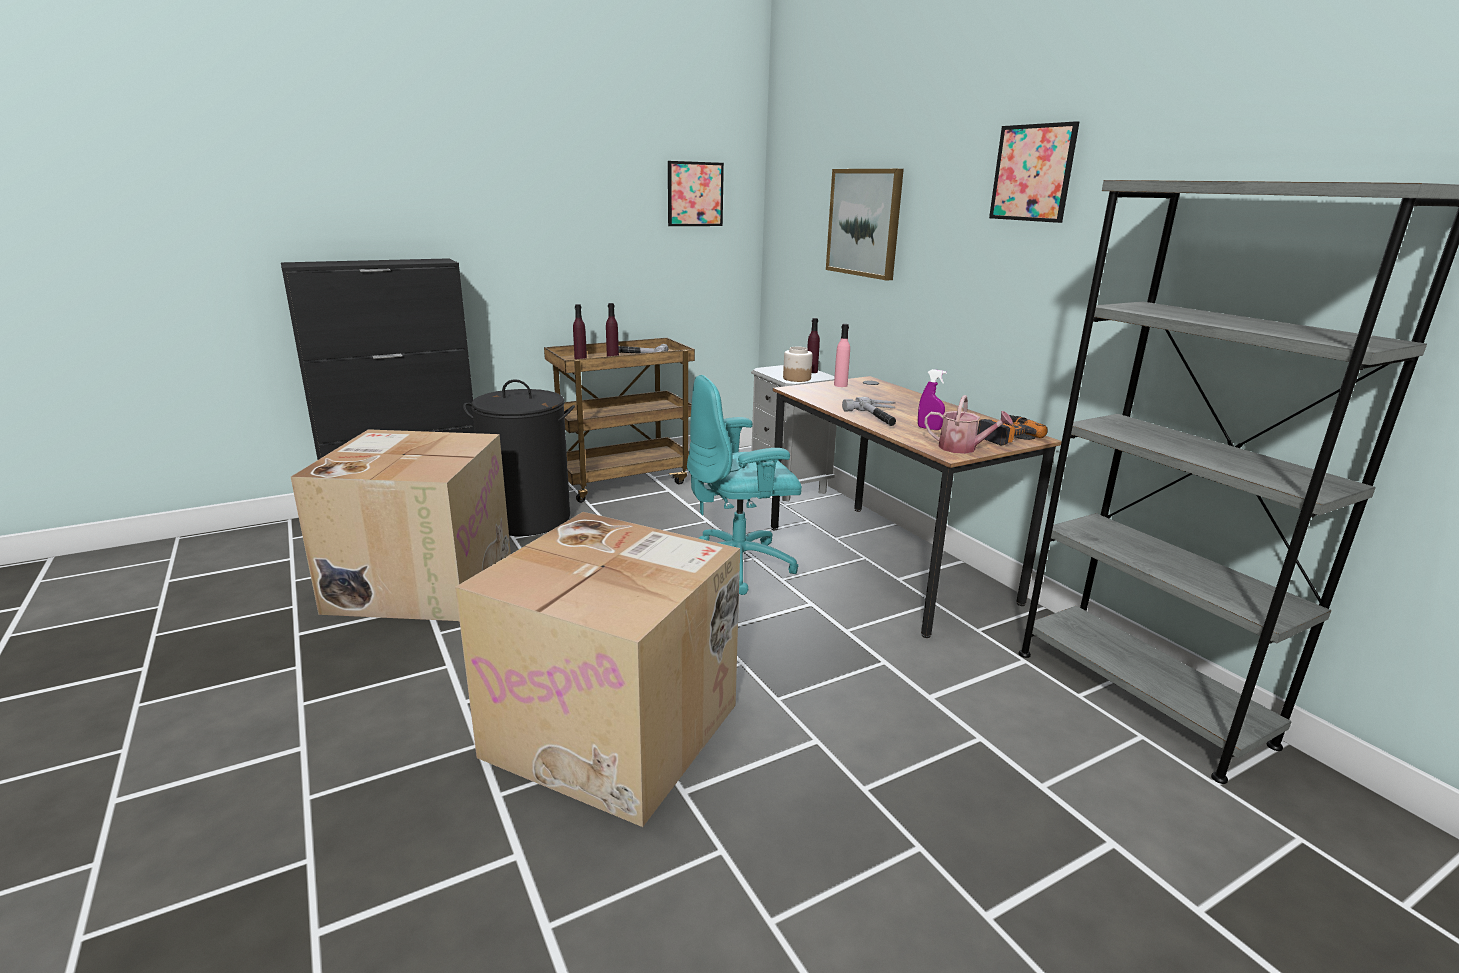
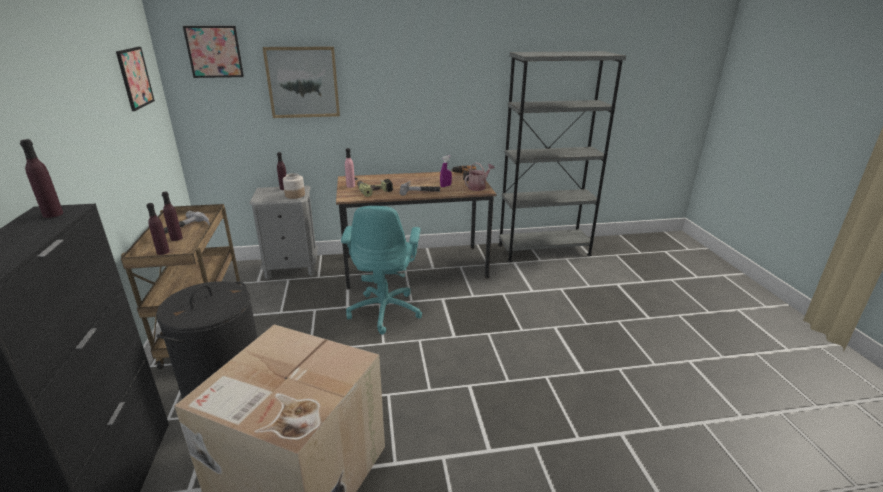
camera: 70 degrees left, 5 degrees up
cardboard box [455,512,740,827] -> none
picture [989,121,1079,223] -> picture moved to [183,26,244,78]
none -> purple bottle [20,139,63,218]
none -> power drill [357,179,393,197]

